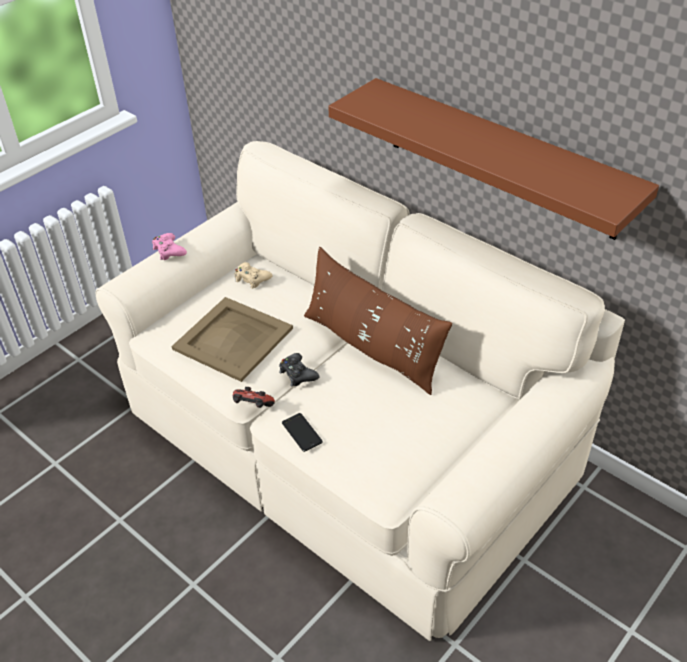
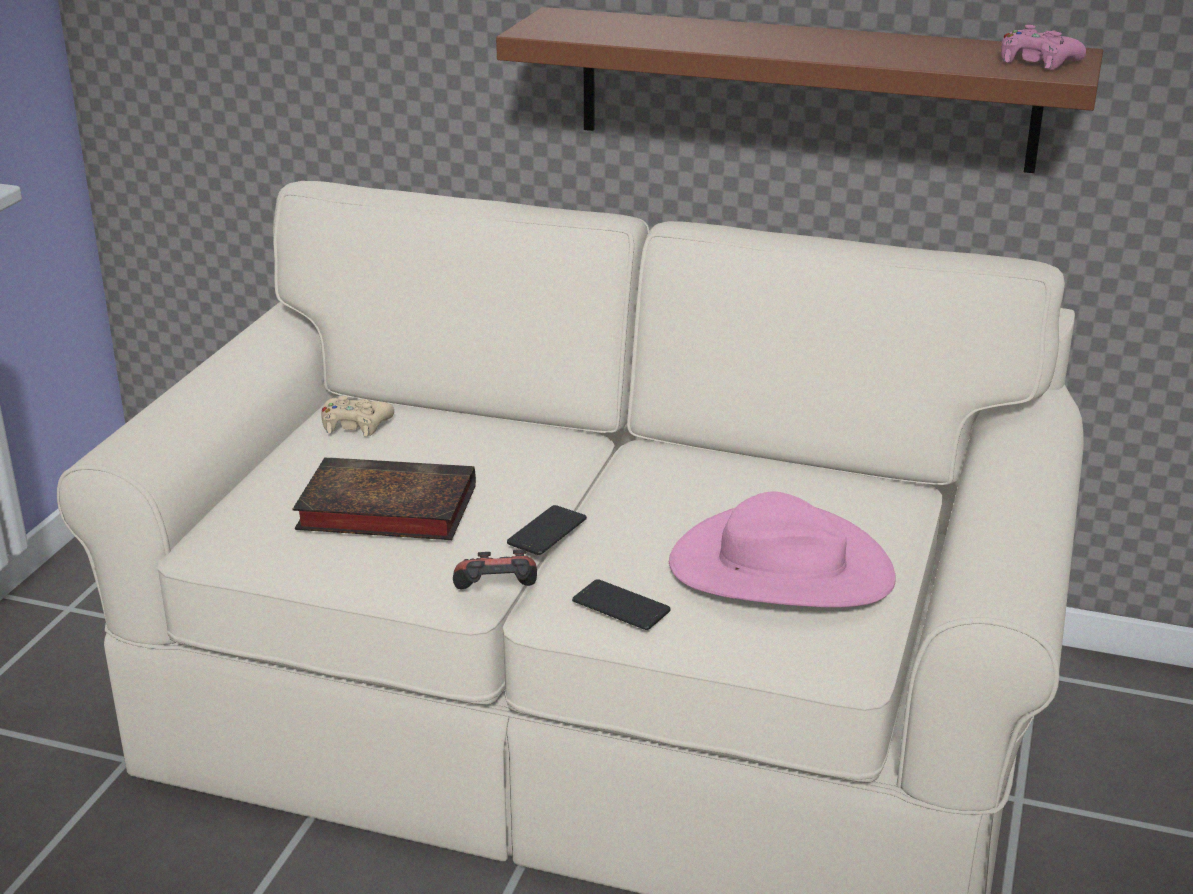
camera: 25 degrees left, 15 degrees down
pink game controller [152,233,187,260] -> pink game controller moved to [1001,25,1086,70]
beige tray [171,297,293,382] -> book [293,457,476,540]
black game controller [279,353,319,386] -> phone [507,505,587,555]
brown pillow [304,247,452,395] -> none
none -> pink hat [669,491,896,608]

